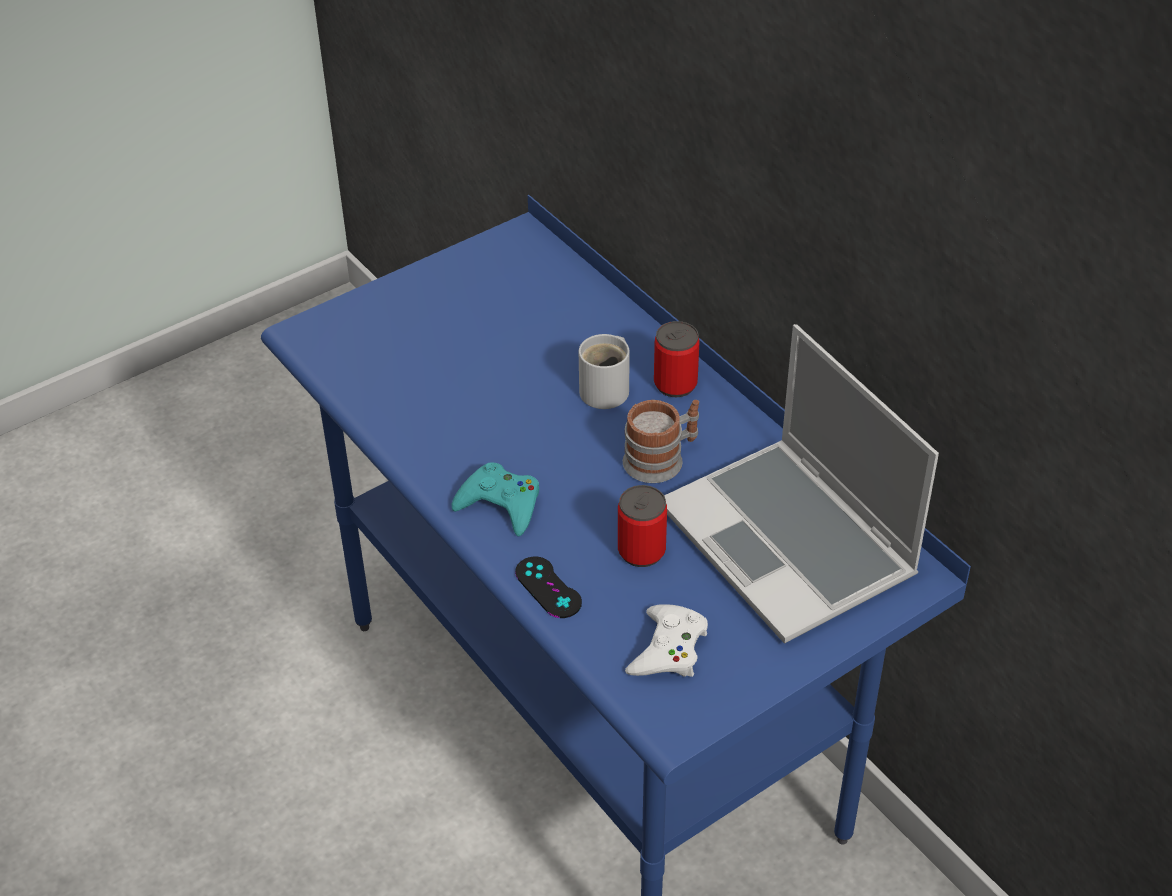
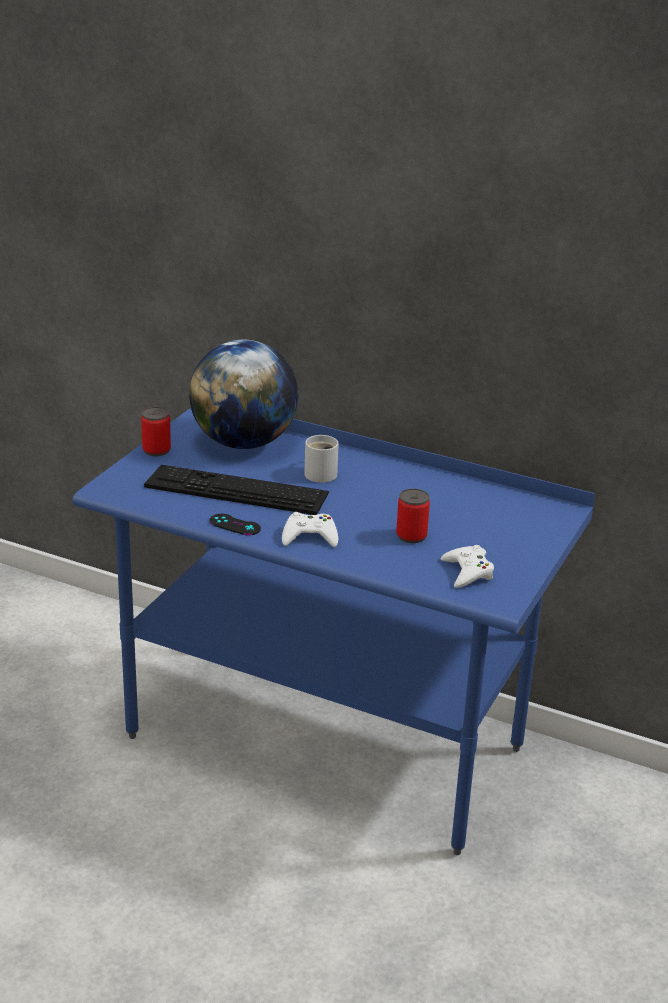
camera: 30 degrees left, 15 degrees down
turquoise game controller [452,462,539,536] -> white game controller [282,512,338,547]
black game controller [515,557,582,618] -> black game controller moved to [209,514,261,535]
mug [623,400,699,483] -> none
can [654,321,700,397] -> can moved to [141,407,171,456]
laptop [664,324,939,644] -> none
none -> keyboard [144,465,329,515]
none -> globe [189,340,298,449]

